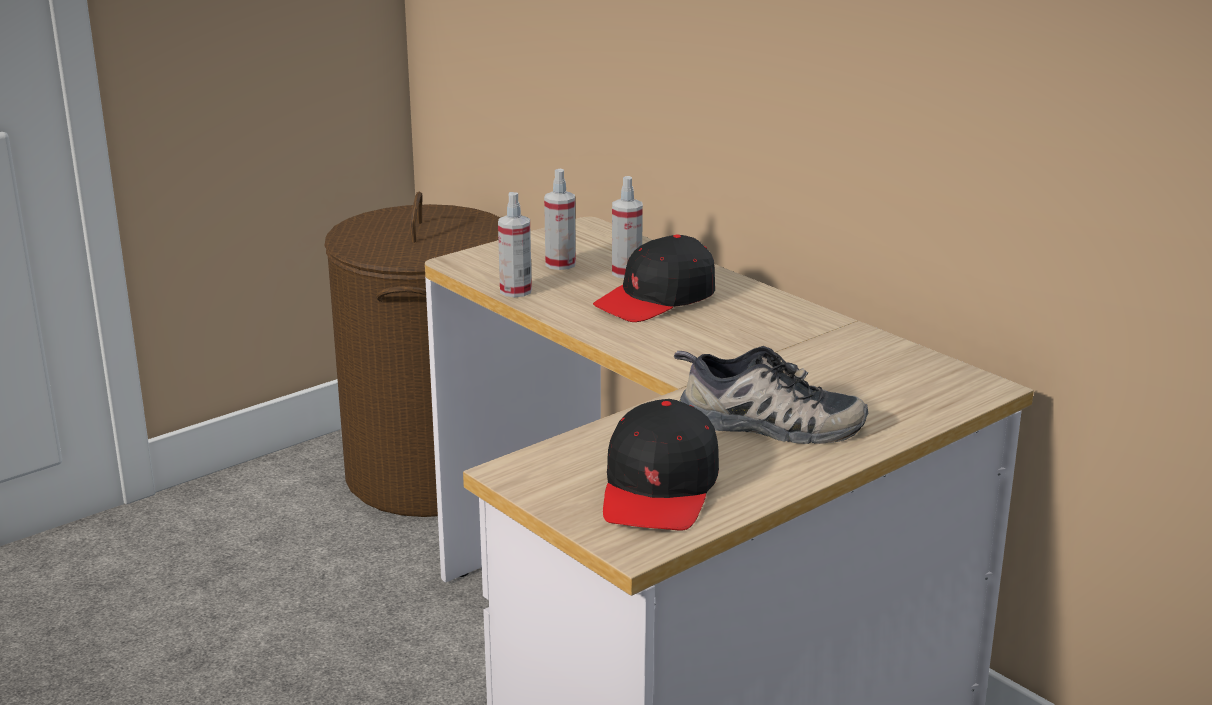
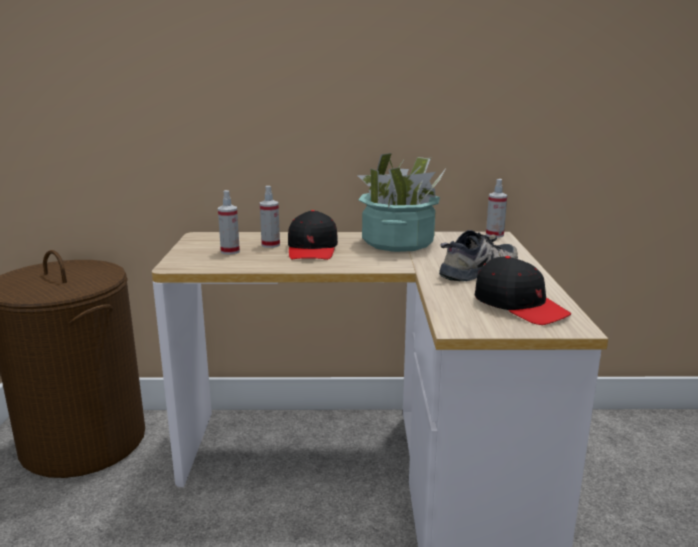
camera: 50 degrees left, 5 degrees down
spray bottle [498,192,532,297] -> spray bottle moved to [486,179,507,238]
none -> potted plant [357,153,446,252]

